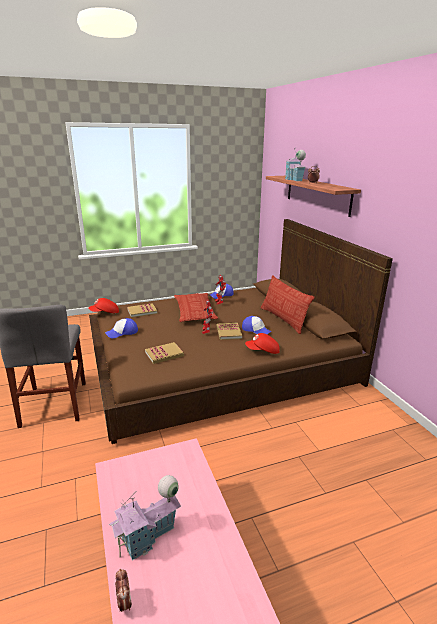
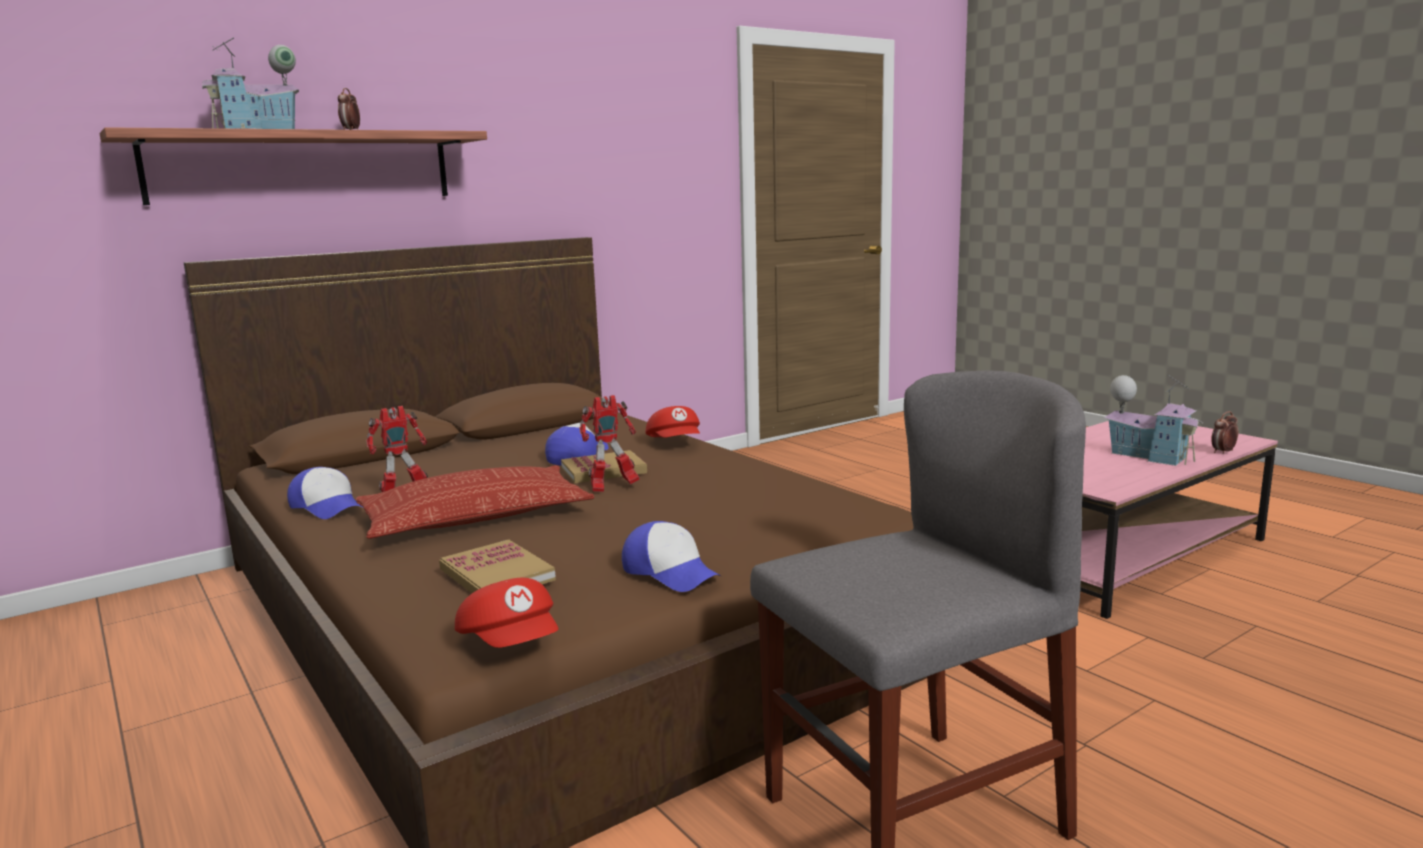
camera: 105 degrees left, 10 degrees down
book [145,342,184,364] -> none
pillow [261,275,314,334] -> none

